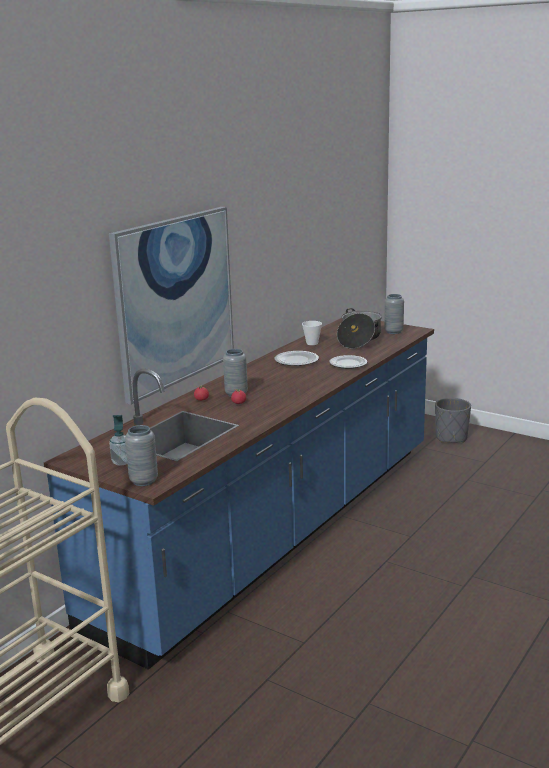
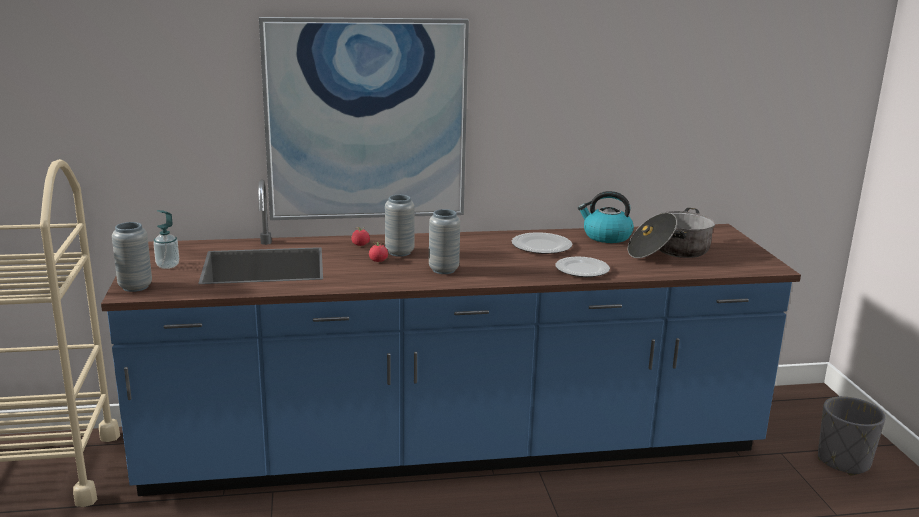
camera: 45 degrees right, 0 degrees up
cup [302,321,322,345] -> kettle [578,191,634,243]
grey vase [384,294,404,334] -> grey vase moved to [429,209,460,274]

